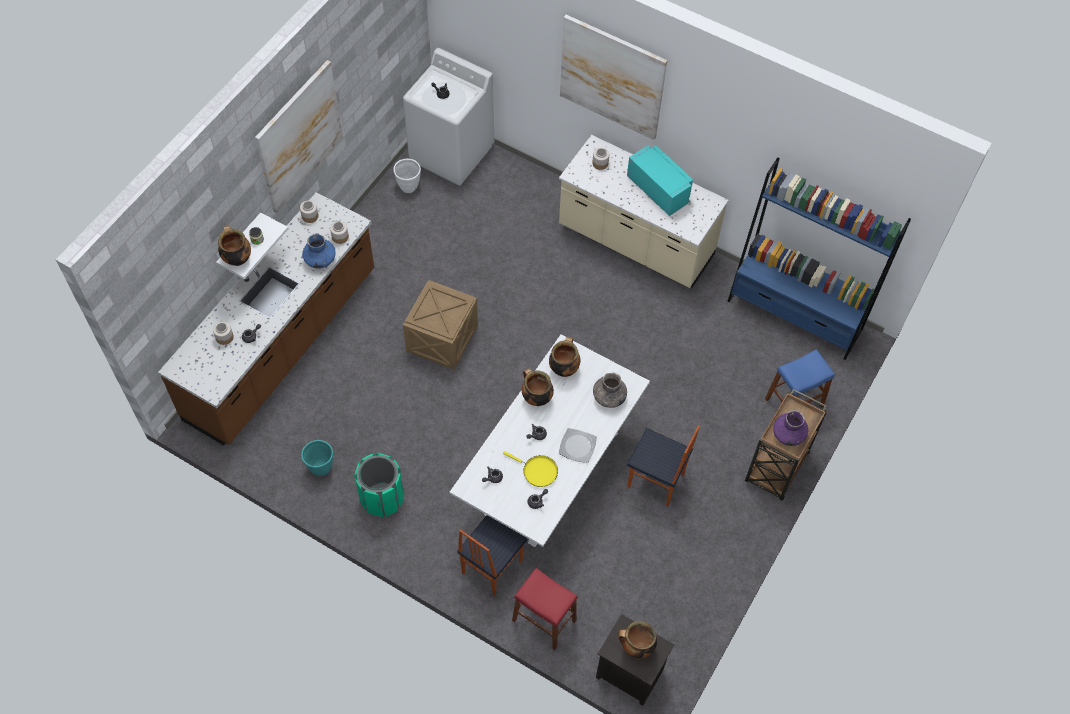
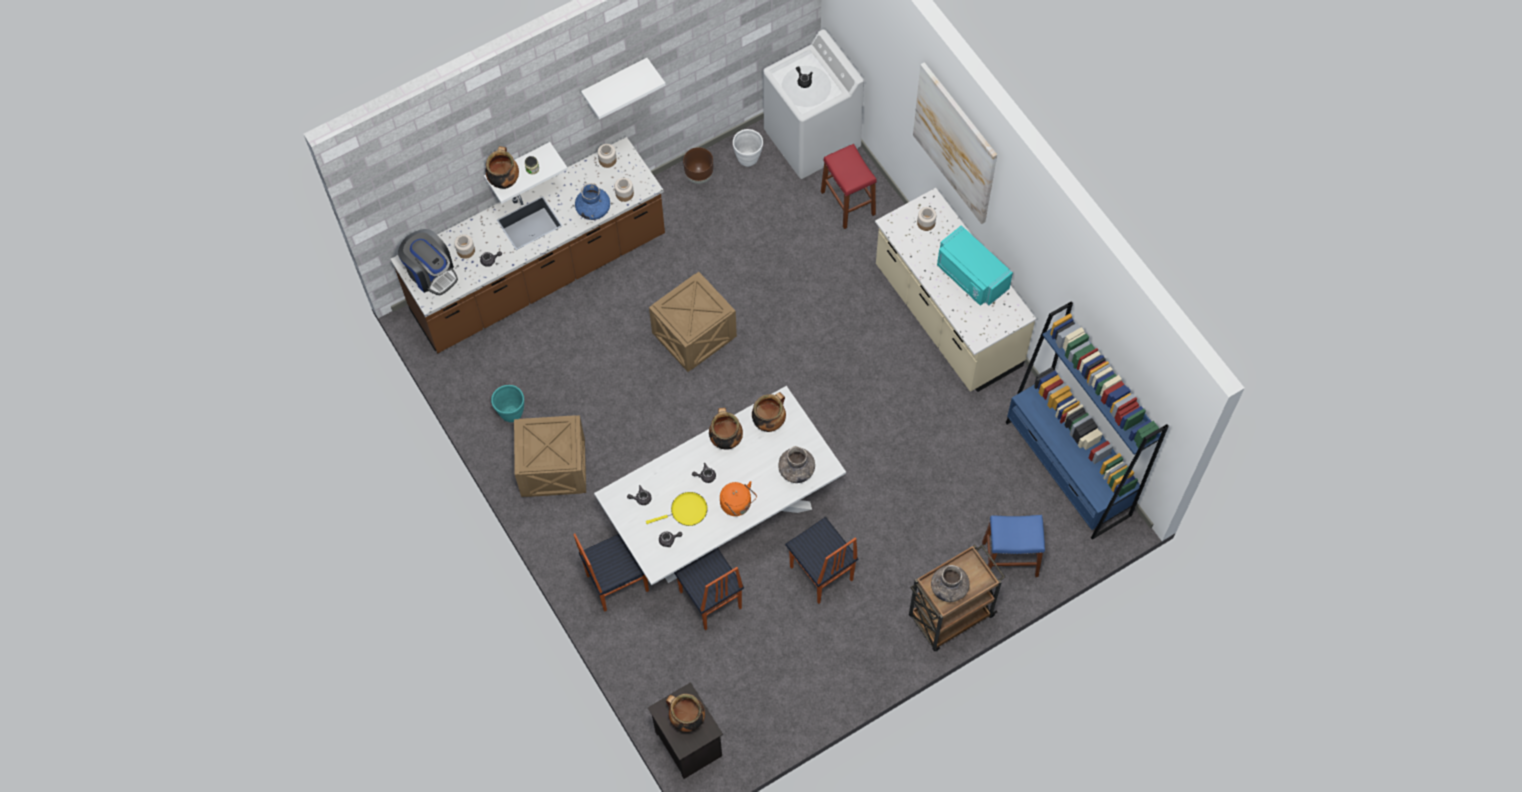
camera: 30 degrees right, 5 degrees up
picture [255,60,343,213] -> white shelf [581,58,666,119]
green trash can [354,453,404,517] -> crate [514,415,586,497]
yellow frying pan [503,451,558,487] -> yellow frying pan turned 75 degrees counterclockwise [646,492,708,526]
red stool [512,568,578,650] -> red stool moved to [821,144,877,229]
plate [559,428,597,463] -> orange kettle [720,481,757,516]
turquoise microwave [627,145,693,216] -> turquoise microwave turned 150 degrees clockwise [937,225,1013,306]
purple vase [773,410,808,446] -> grey vase [931,565,970,602]
none -> coffee machine [398,229,458,295]
none -> chair [674,548,744,630]
none -> brown planter [683,147,713,184]

